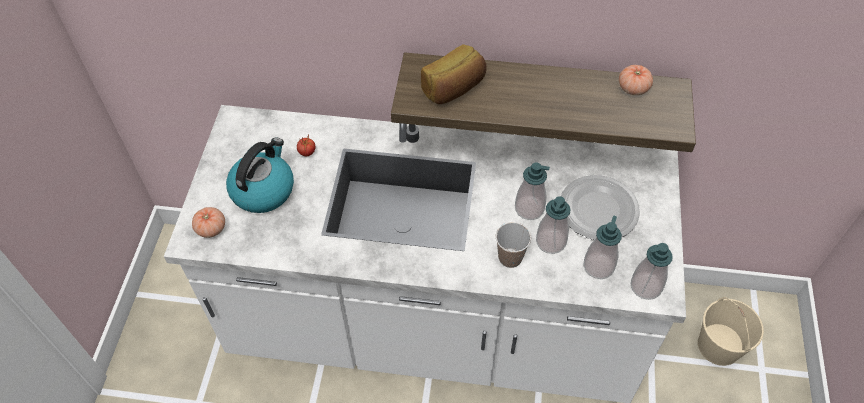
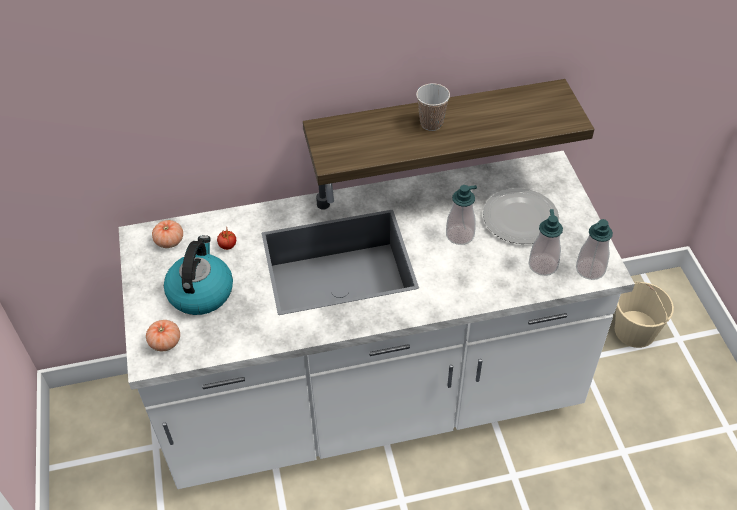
camera: 20 degrees left, 5 degrees down
bread [421,44,487,104] -> none
cup [496,222,531,268] -> cup moved to [416,83,450,131]
soap dispenser [536,196,570,254] -> none
tomato [619,65,653,95] -> tomato moved to [152,220,183,248]

